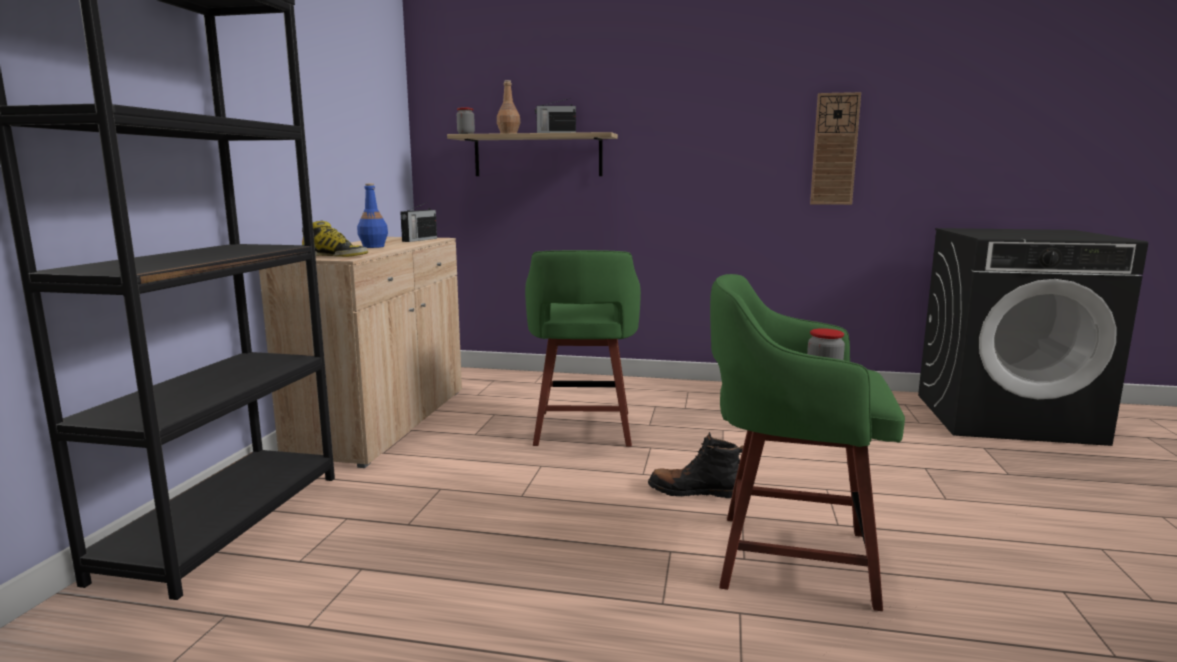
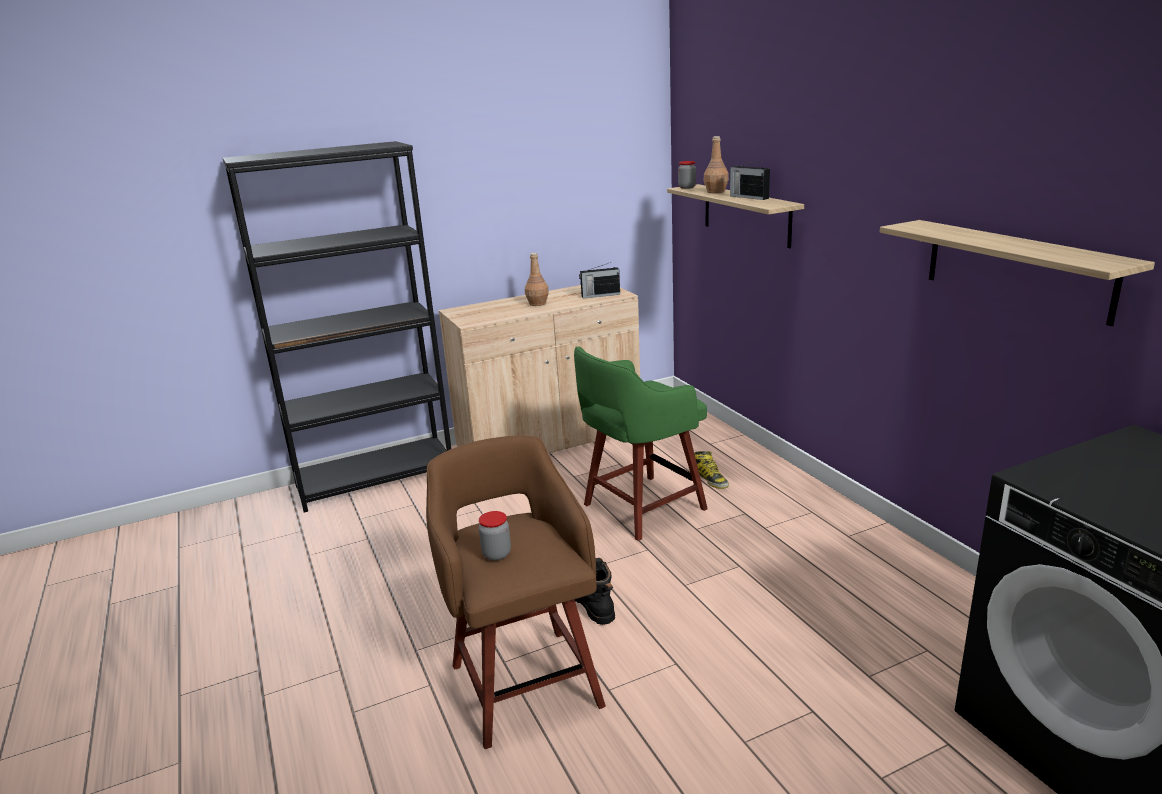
camera: 55 degrees right, 10 degrees up
boot [302,220,368,257] -> boot moved to [694,451,729,489]
blue bottle [357,183,388,248] -> brown bottle [525,253,549,306]
green stool [710,274,905,611] -> brown stool [426,436,606,749]
wall clock [810,92,861,205] -> shelf [880,220,1155,326]

